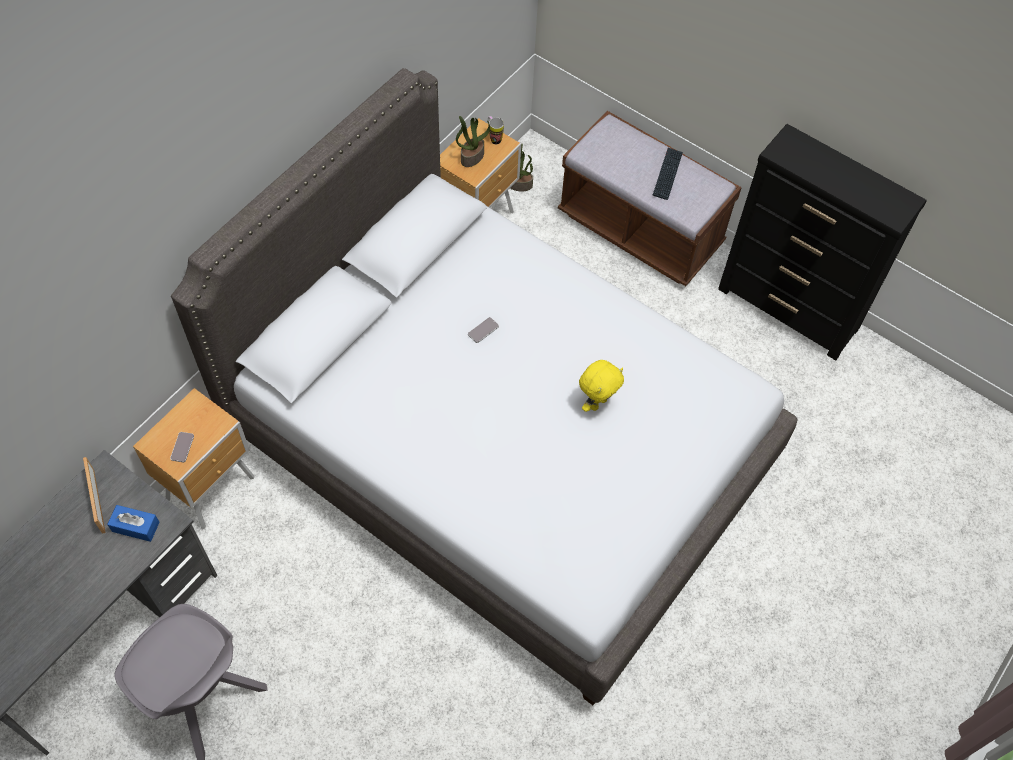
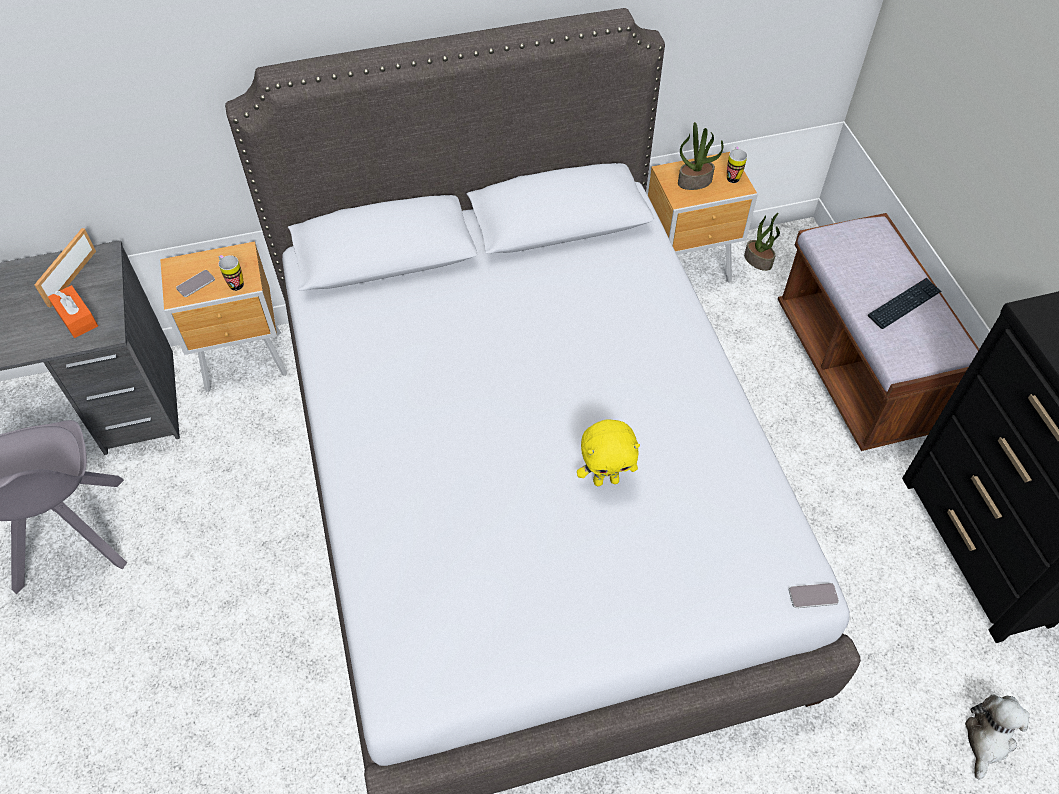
camera: 40 degrees right, 5 degrees down
blue tissue box [107,505,160,542] -> orange tissue box [48,285,98,338]
phone [468,317,499,343] -> phone moved to [789,583,839,608]
none -> mug [219,255,244,291]
none -> plush toy [965,694,1030,780]

